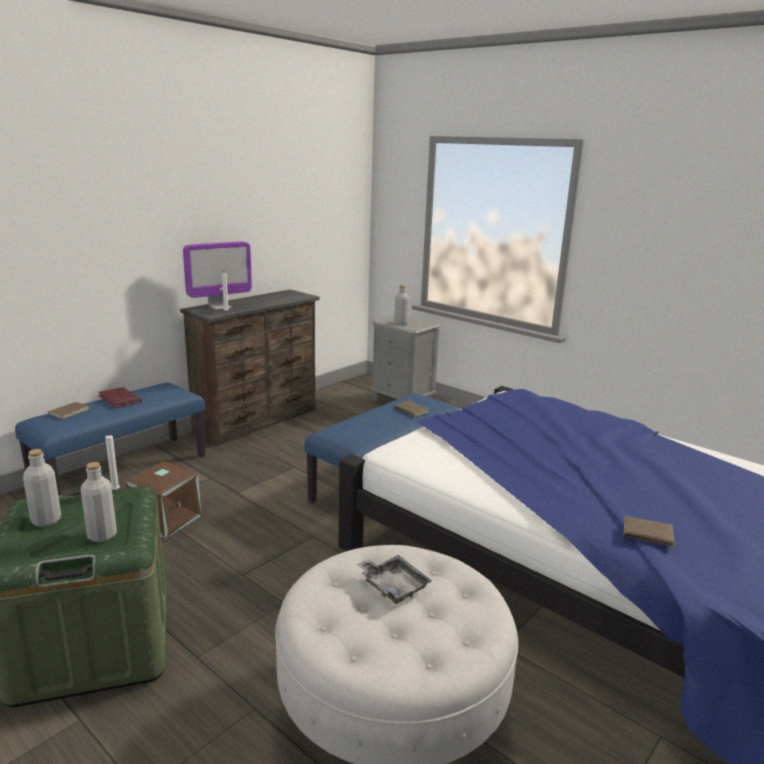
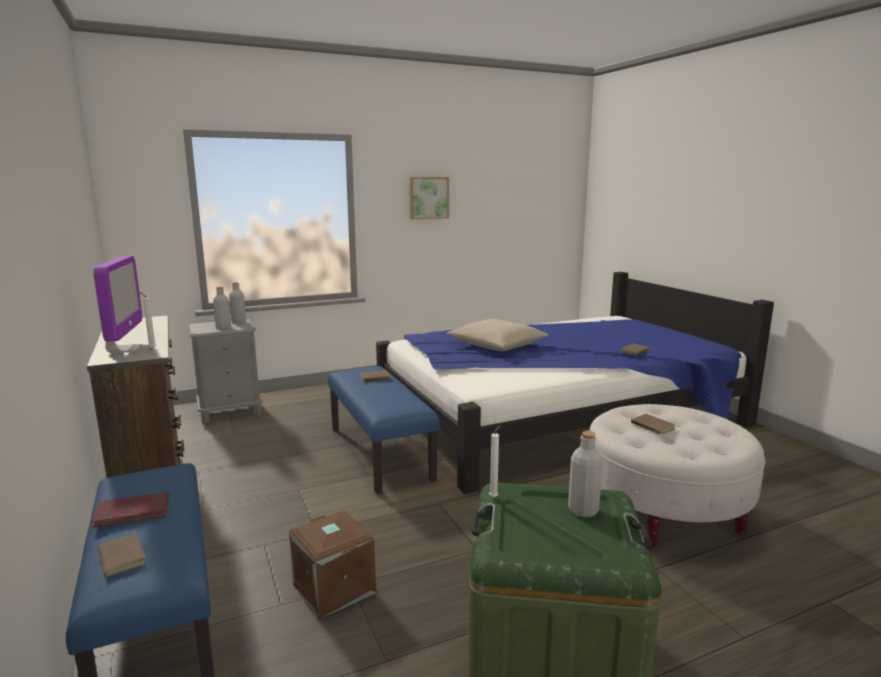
camera: 65 degrees left, 5 degrees down
grey bottle [23,449,61,527] -> grey bottle moved to [229,282,246,323]
grey tray [357,555,432,604] -> brown book [631,414,675,434]
none -> picture [410,177,449,219]
none -> beige pillow [446,319,548,351]

